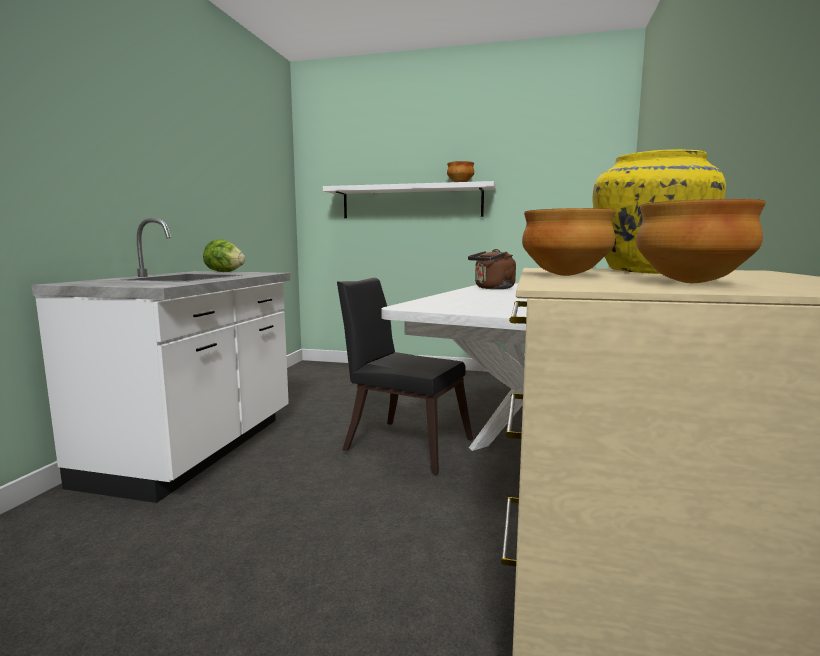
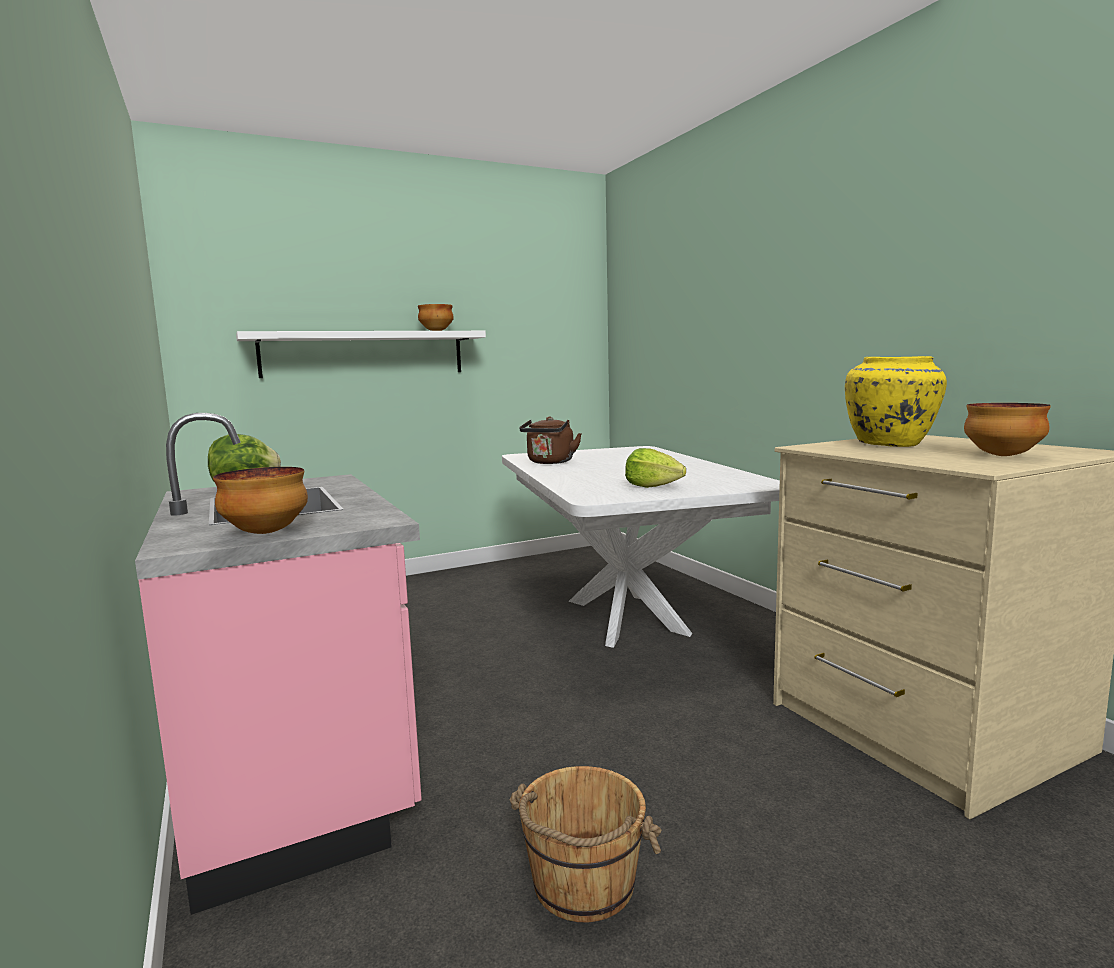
camera: 40 degrees left, 0 degrees up
white counter [31,218,290,503] -> pink counter [135,413,422,915]
black chair [337,278,473,475] -> none
bowl [522,208,616,276] -> bowl moved to [213,467,308,534]
none -> brown bucket [509,766,661,922]
none -> lettuce [625,448,686,488]

